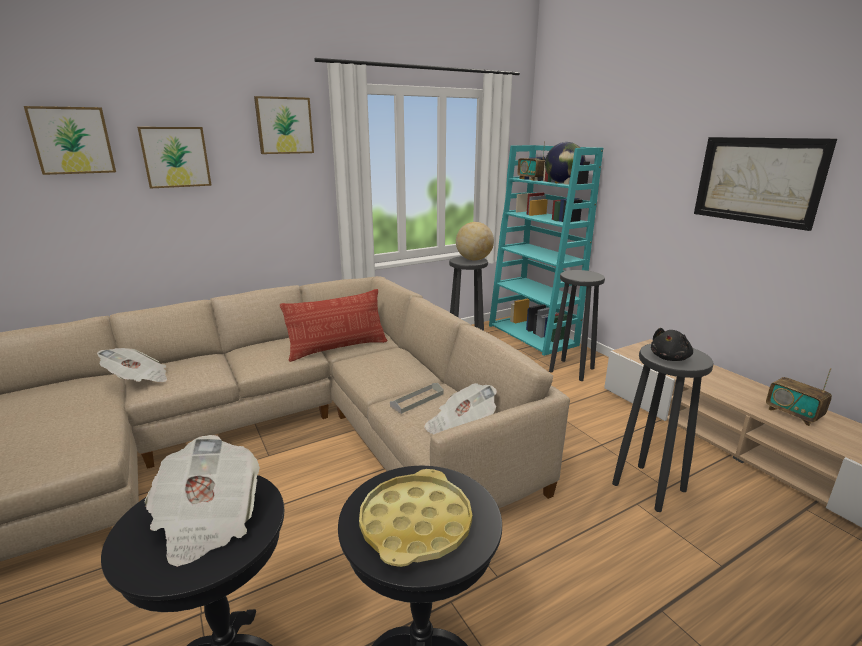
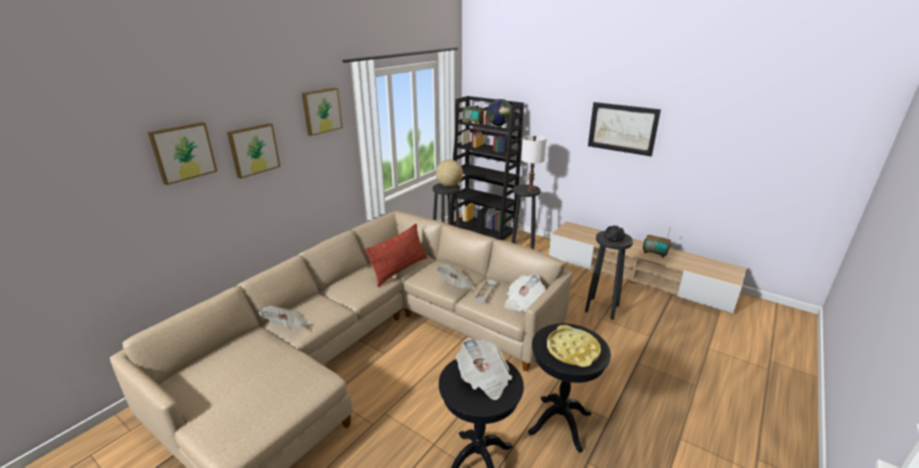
camera: 25 degrees left, 5 degrees up
turquoise bookcase [489,145,603,356] -> black bookcase [451,96,524,240]
none -> newspaper [436,264,475,289]
none -> white table lamp [521,135,547,191]

